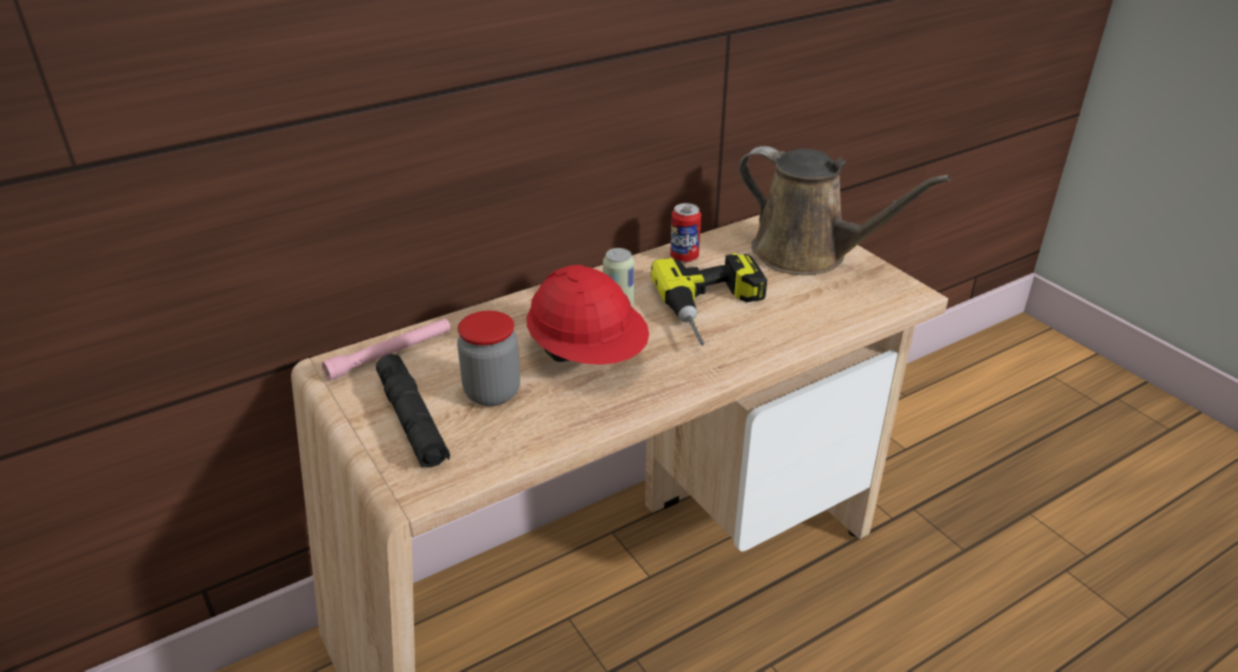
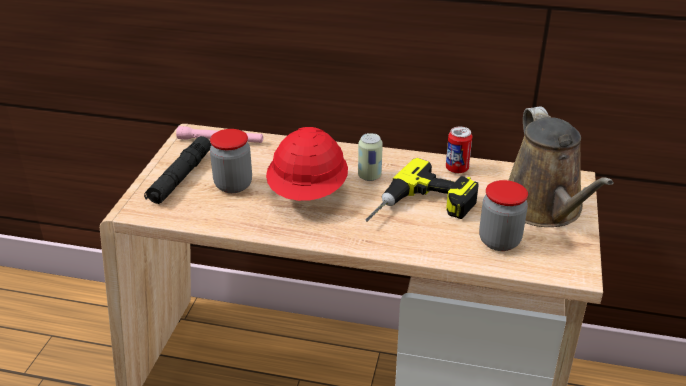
camera: 45 degrees right, 0 degrees up
none -> jar [479,180,528,251]

